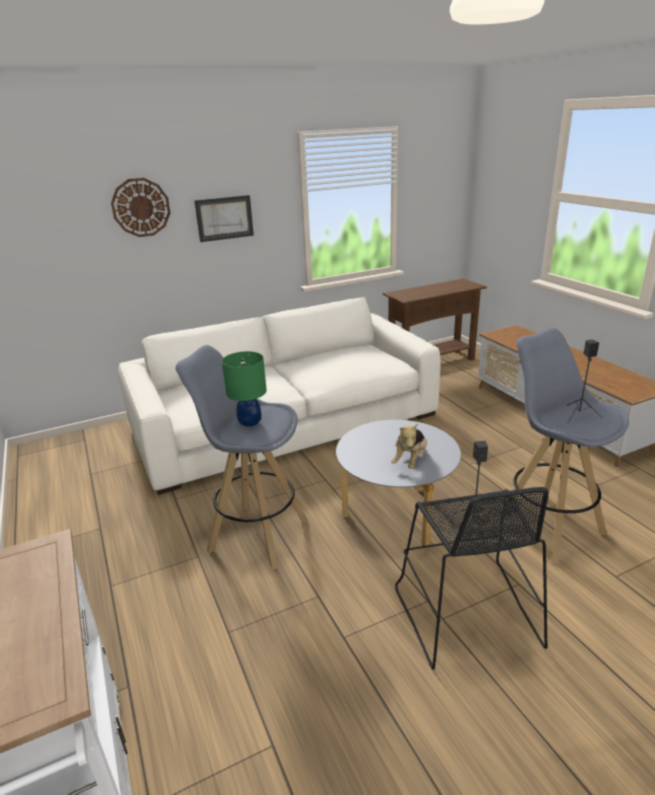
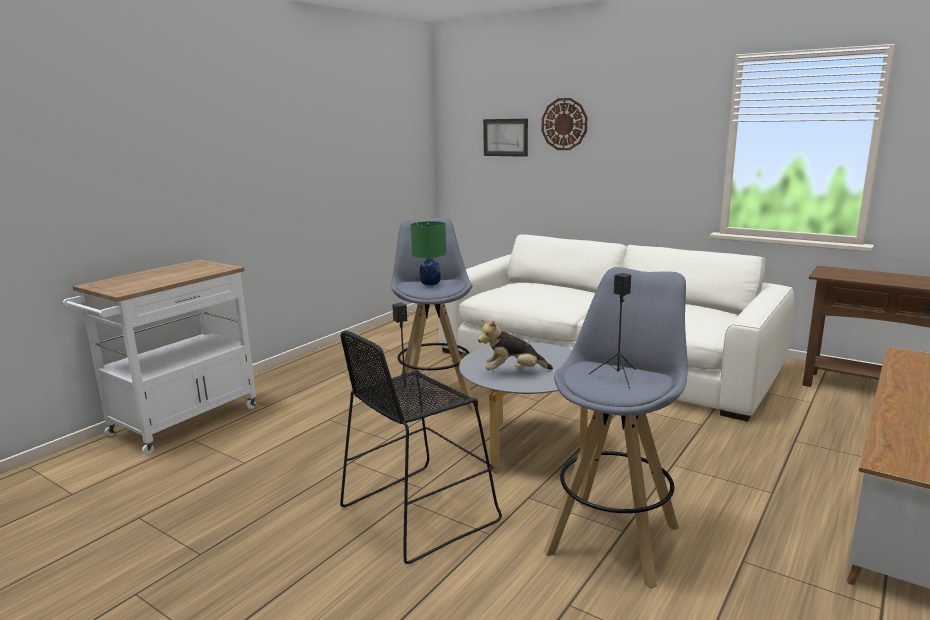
camera: 60 degrees right, 10 degrees down
picture [194,195,254,242] -> picture moved to [483,119,528,157]

